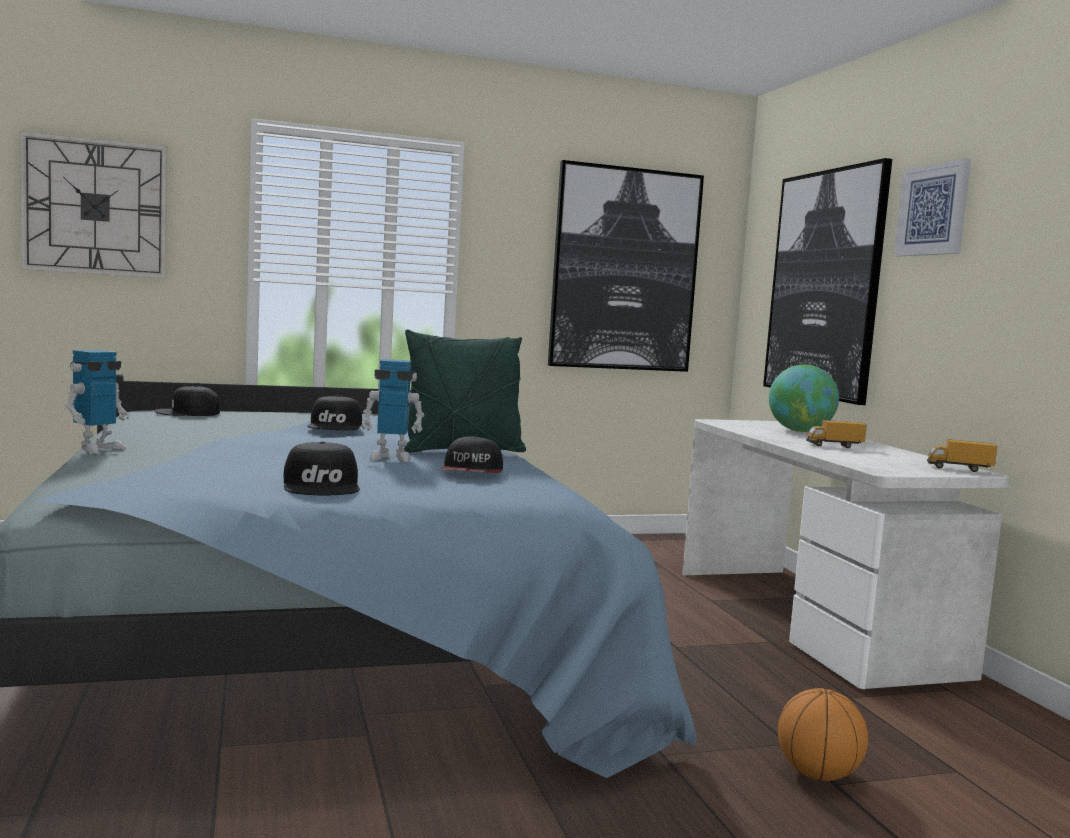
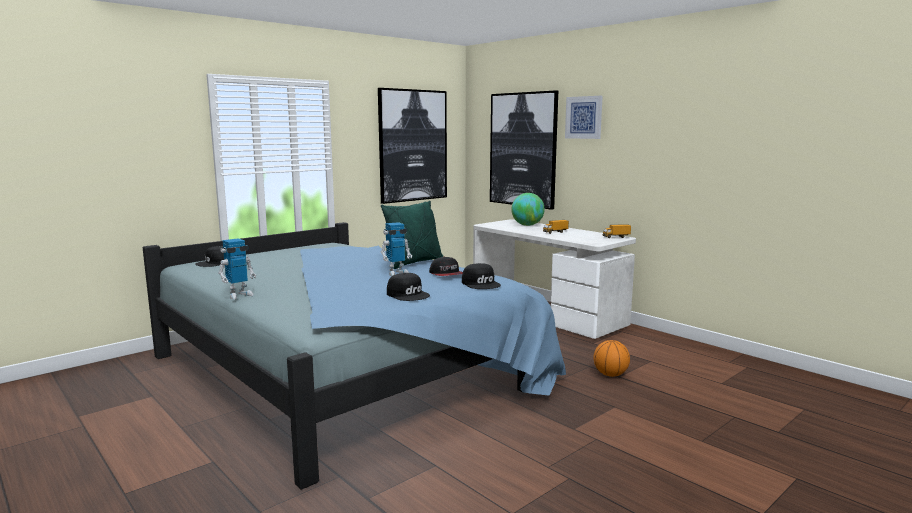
camera: 25 degrees left, 5 degrees up
wall clock [20,131,167,279] -> none
toy robot [65,350,130,453] -> toy robot turned 45 degrees clockwise [218,238,256,300]
black cap [307,395,362,430] -> black cap moved to [462,263,501,289]

